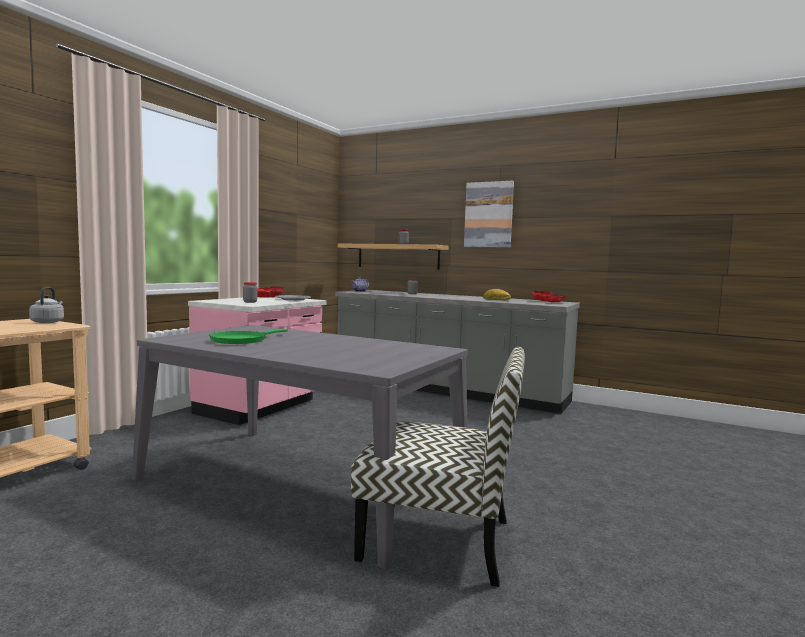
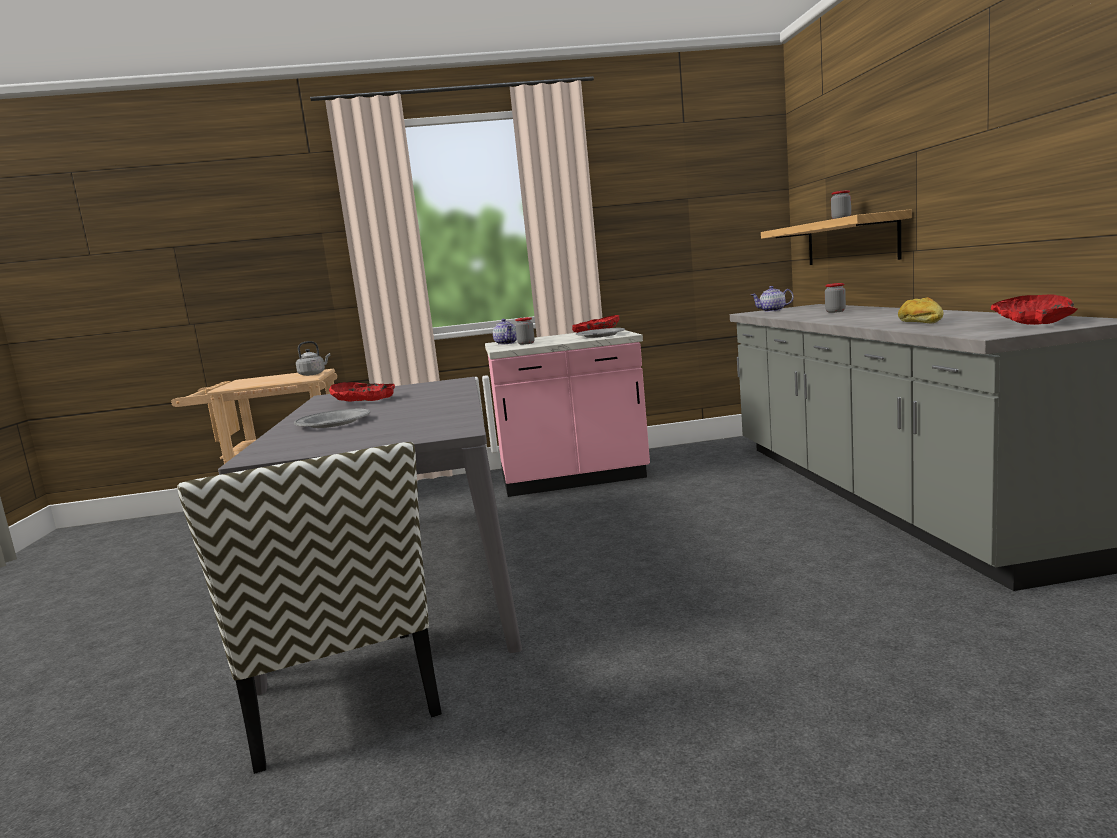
camera: 55 degrees right, 5 degrees up
green frying pan [209,329,288,344] -> red bowl [329,382,395,402]
picture [464,181,514,248] -> none
none -> grey plate [294,409,370,428]
none -> teapot [493,319,517,345]

